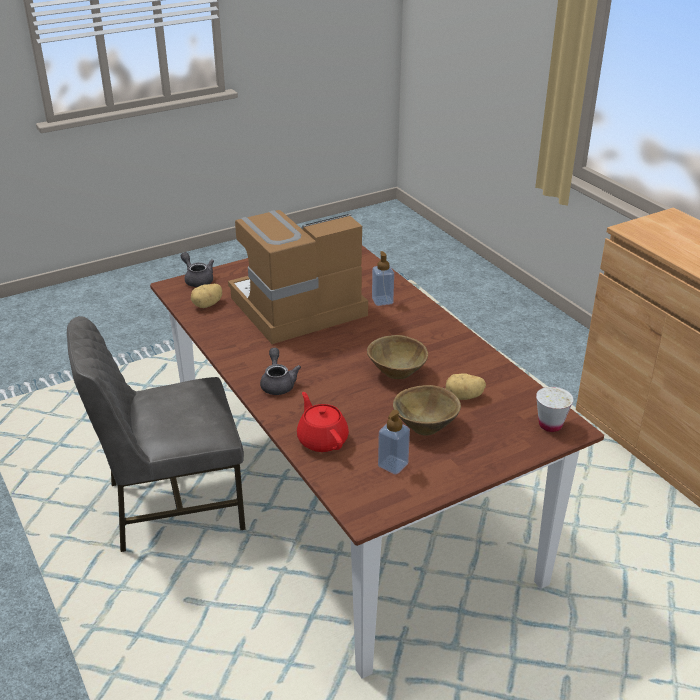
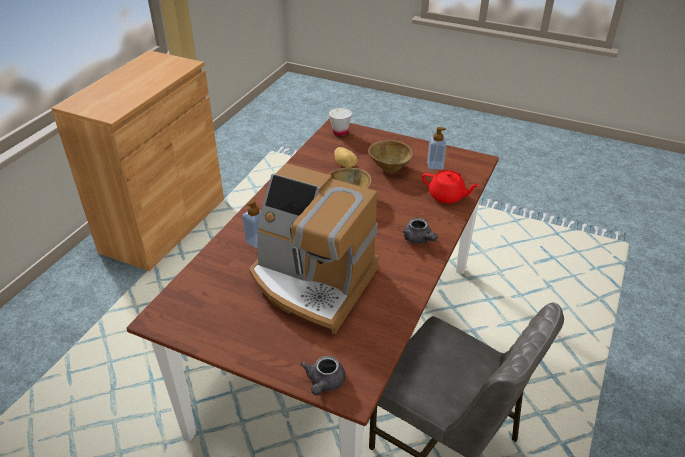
camera: 125 degrees left, 5 degrees up
potato [191,284,222,308] -> none
grey teapot [260,348,301,395] -> grey teapot turned 75 degrees counterclockwise [403,218,438,244]
red teapot [297,392,349,452] -> red teapot turned 90 degrees counterclockwise [422,170,479,203]

